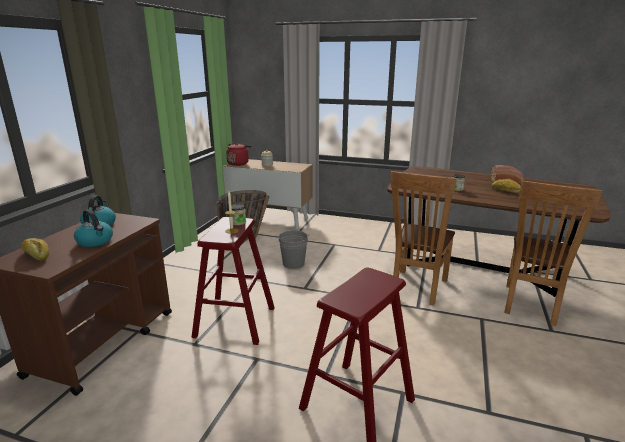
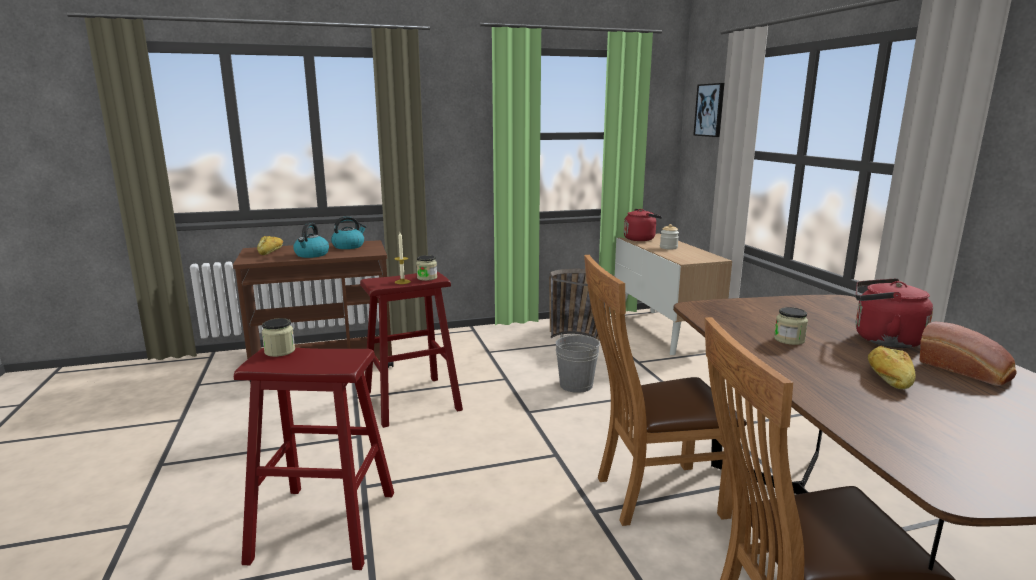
camera: 55 degrees right, 5 degrees down
none -> jar [262,318,295,357]
none -> picture [693,83,724,137]
none -> red kettle [856,278,933,348]

